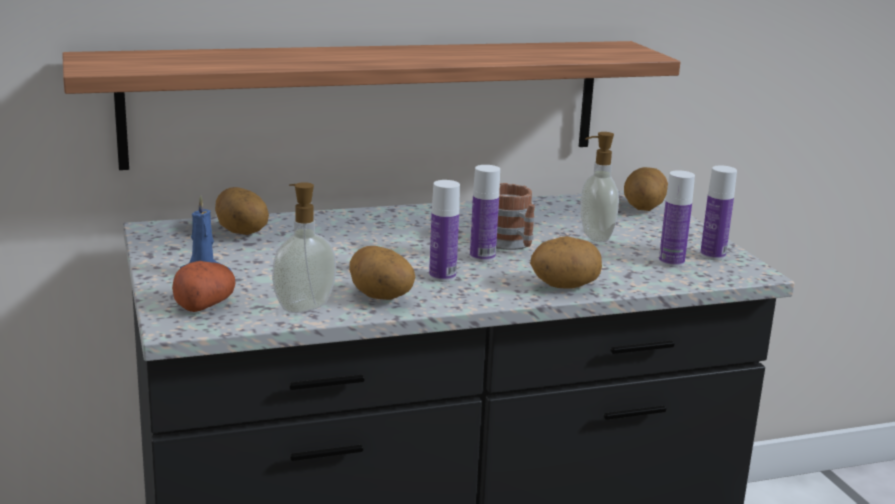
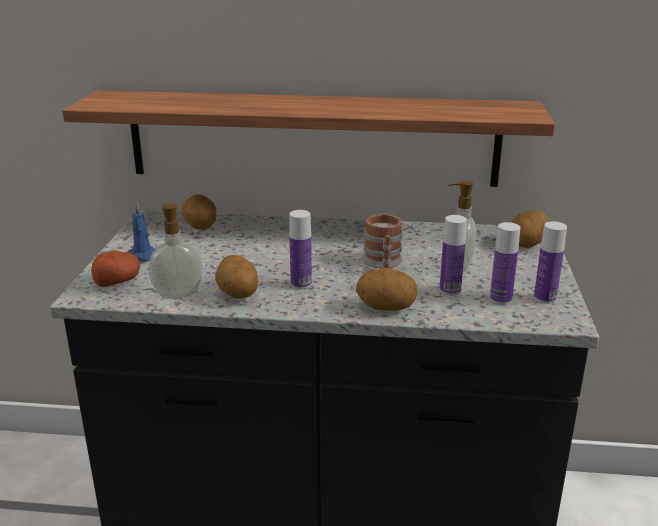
camera: 25 degrees right, 5 degrees up
bottle [470,165,500,262] -> bottle moved to [439,215,467,296]

